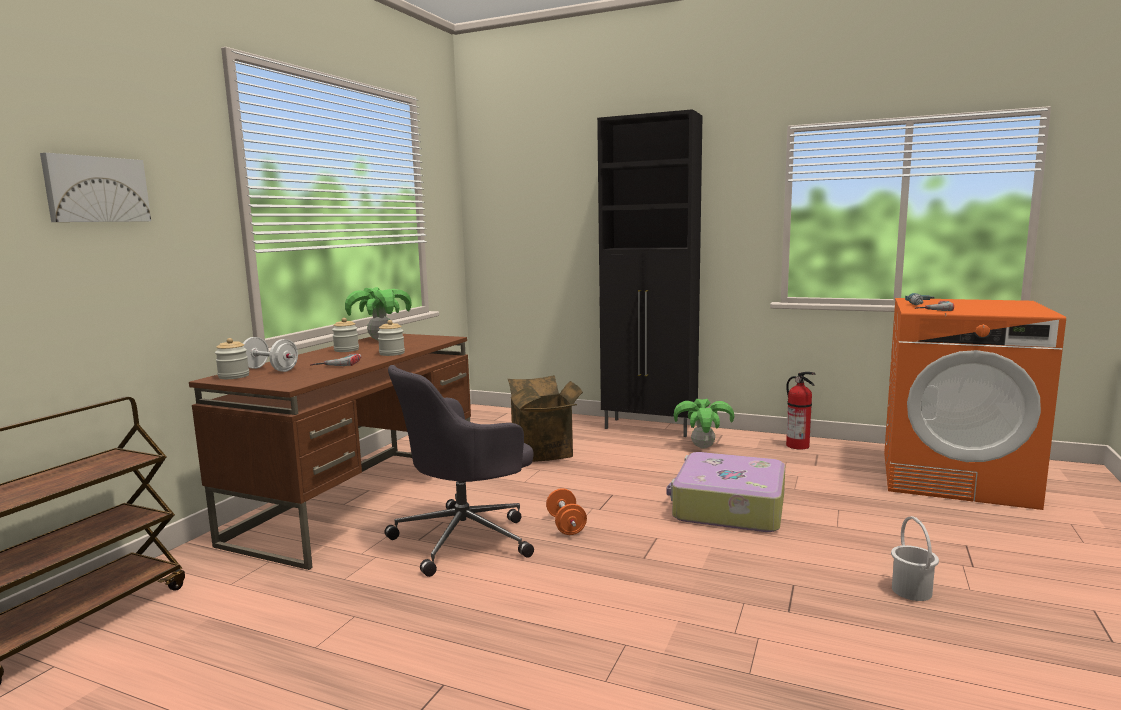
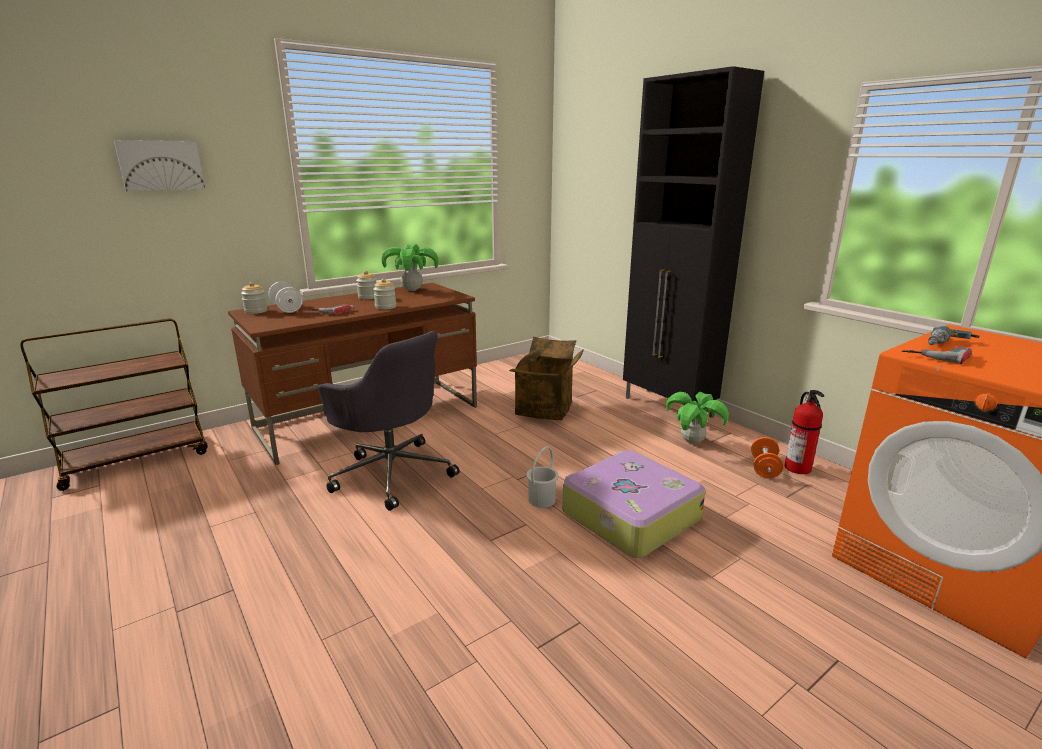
camera: 30 degrees right, 10 degrees up
grey office chair [384,365,534,577] -> grey office chair turned 135 degrees counterclockwise [318,331,459,511]
orange dumbbell [546,488,587,535] -> orange dumbbell moved to [751,437,783,478]
white bucket [891,516,939,601] -> white bucket moved to [526,446,559,508]

